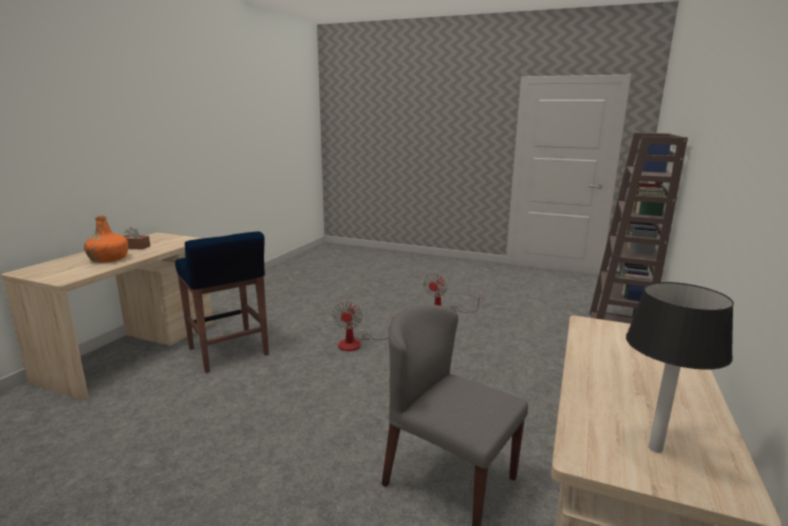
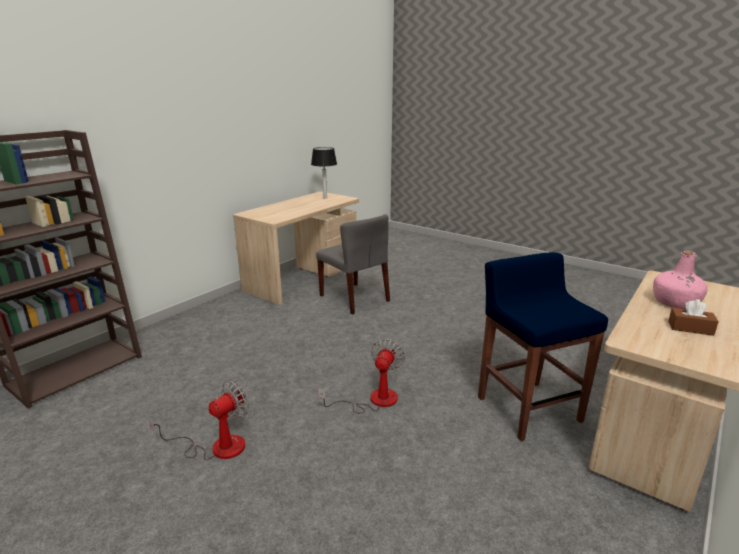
camera: 165 degrees left, 5 degrees up
orange bottle [84,216,128,262] -> pink bottle [653,251,708,309]

